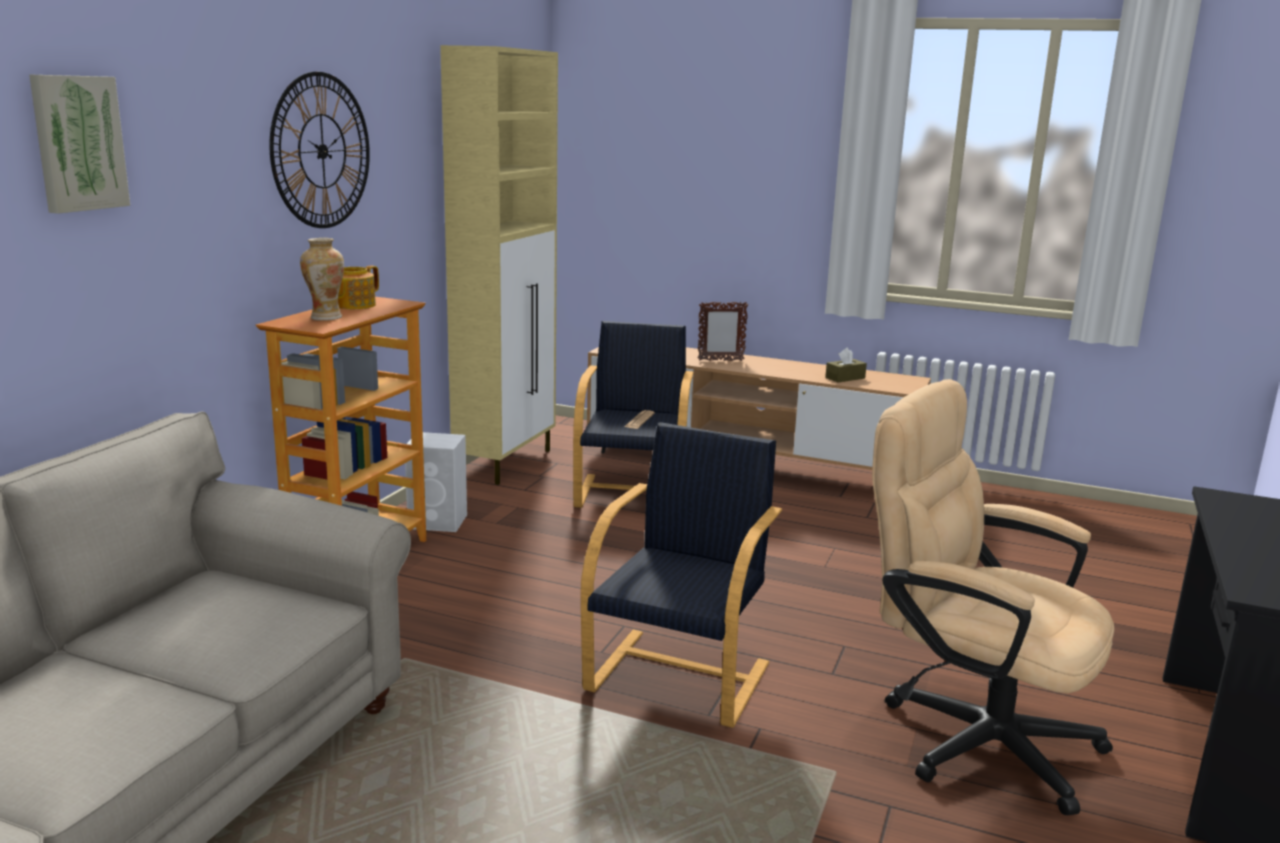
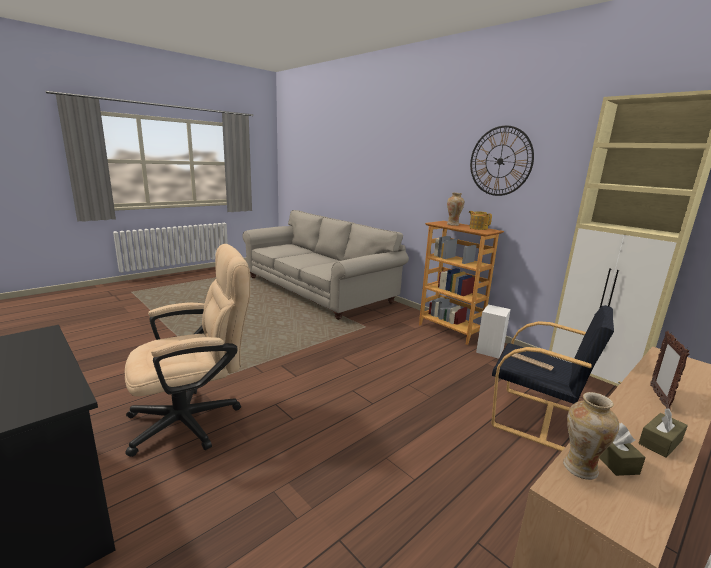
camera: 115 degrees right, 0 degrees up
picture [29,74,130,214] -> none
black armchair [581,422,782,728] -> none
none -> vase [563,392,619,480]
none -> brown tissue box [639,408,688,458]

